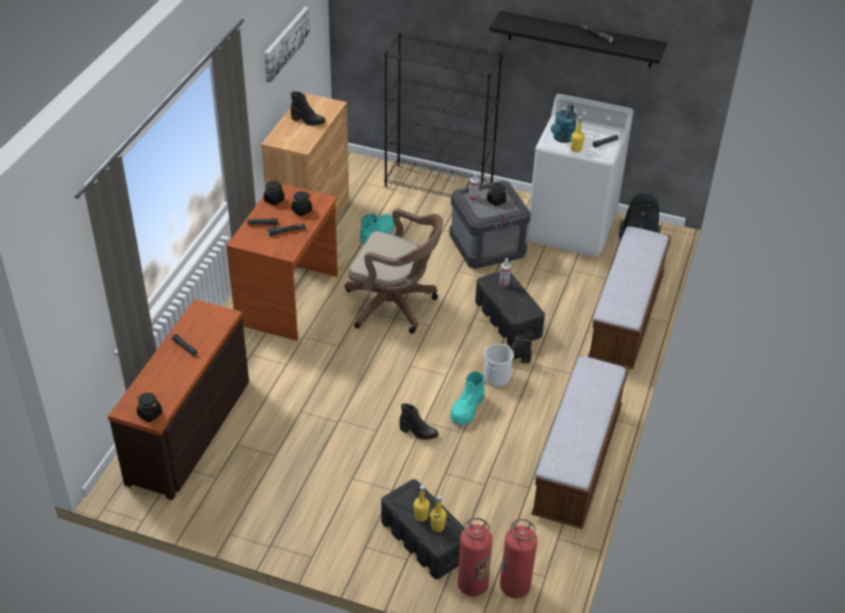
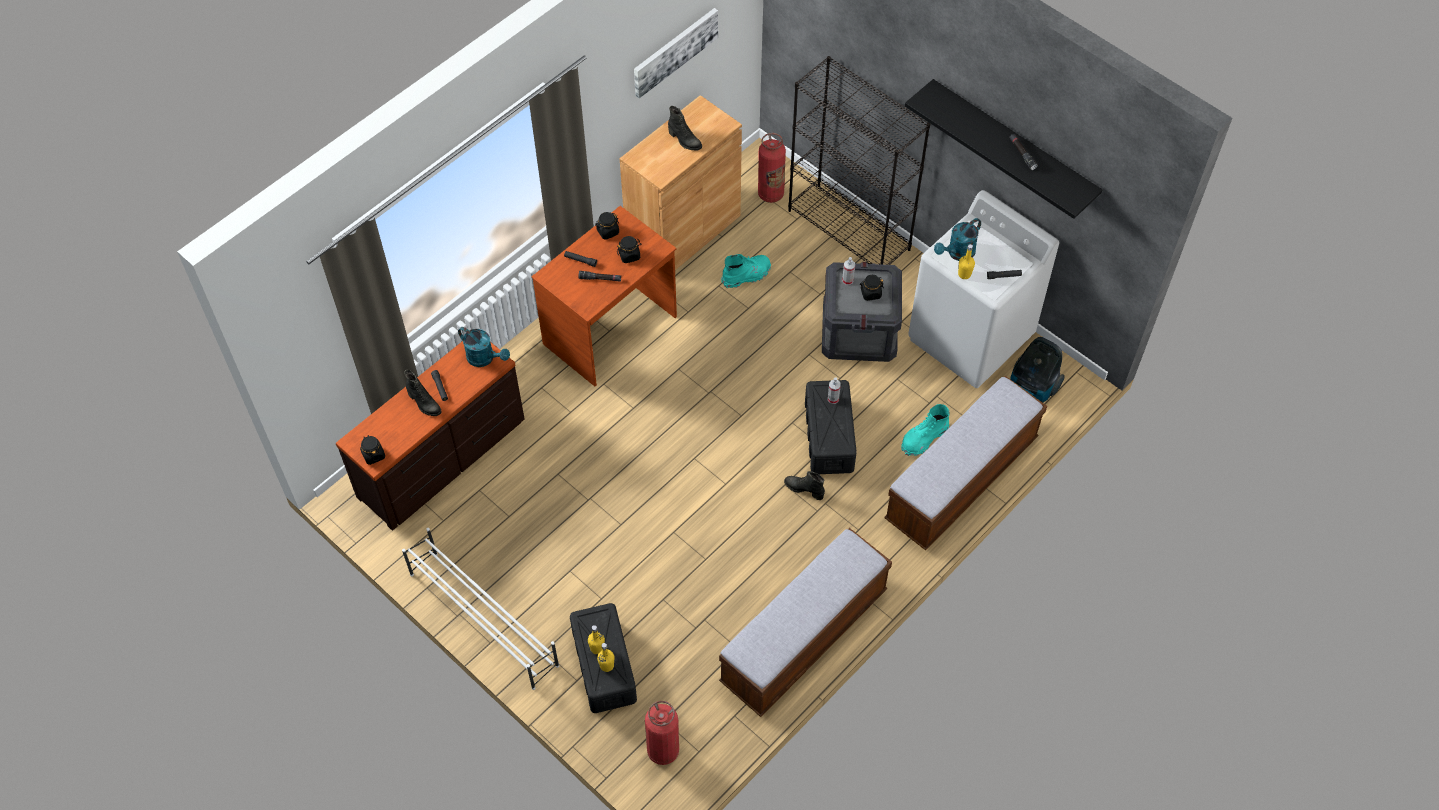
camera: 25 degrees right, 15 degrees up
brown office chair [344,208,443,334] -> none
black boot [399,404,439,440] -> black boot moved to [404,370,442,416]
turquoise boot [450,371,485,427] -> turquoise boot moved to [901,404,950,456]
fire extinguisher [458,518,492,596] -> fire extinguisher moved to [758,133,786,203]
bucket [484,344,514,387] -> none
none -> white shoe rack [402,528,559,690]
none -> turquoise watering can [458,327,510,367]

